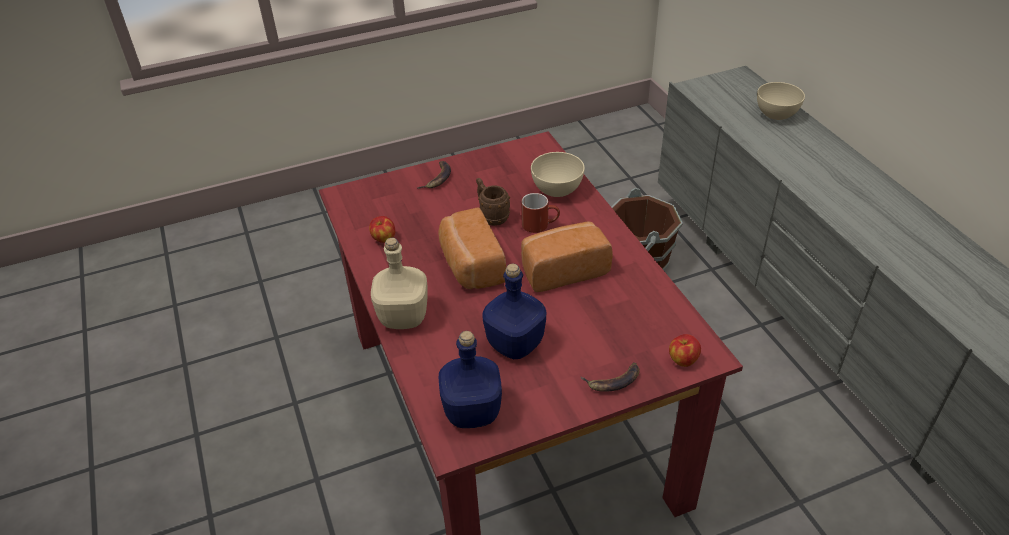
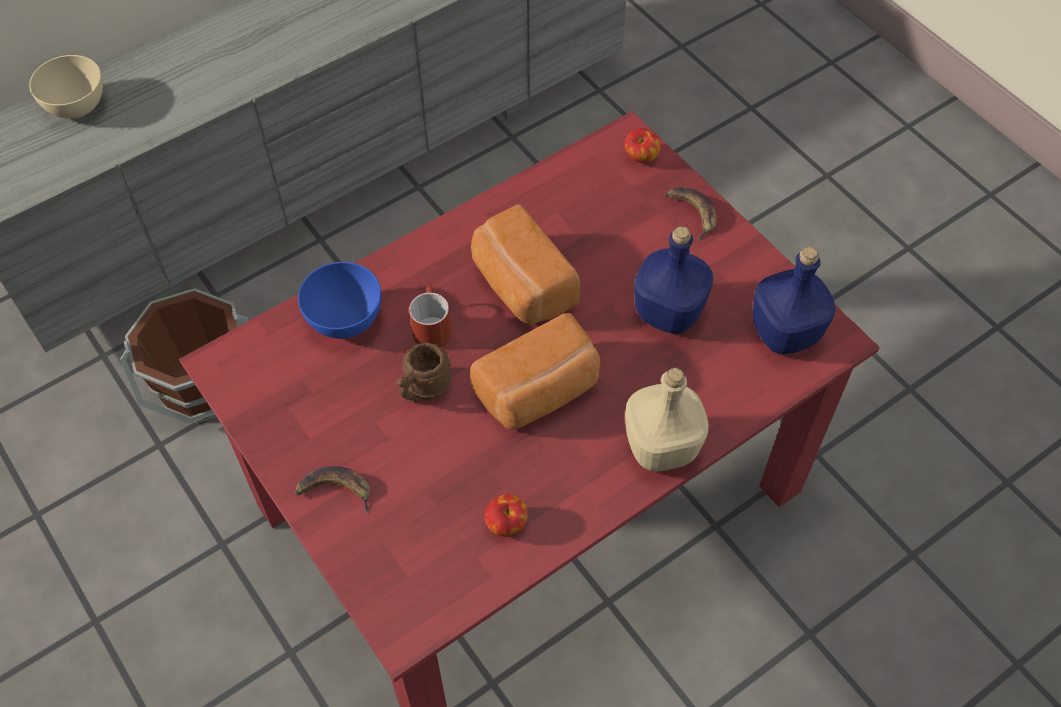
camera: 105 degrees left, 15 degrees up
beige bowl [531,152,585,197] -> blue bowl [298,262,381,339]

